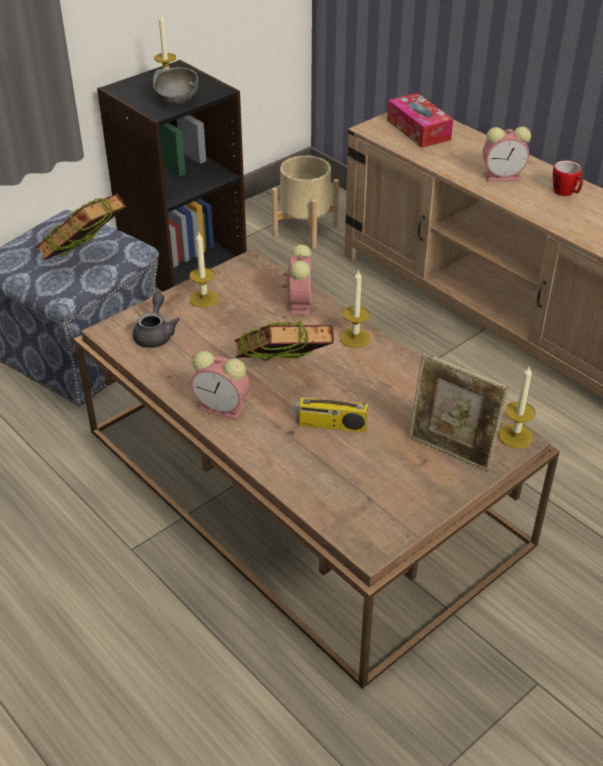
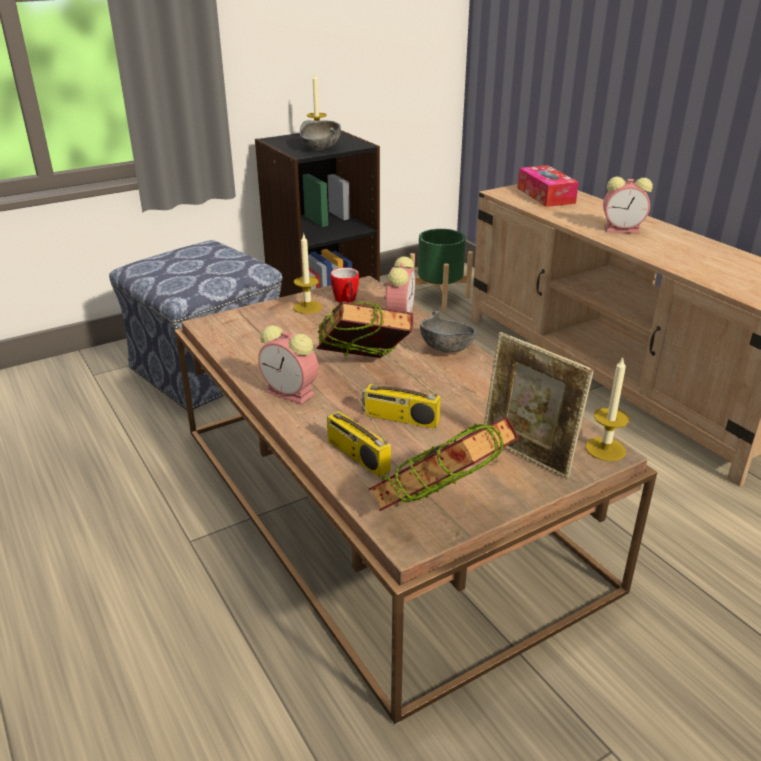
camera: 10 degrees right, 10 degrees down
book [35,194,126,260] -> book moved to [368,417,519,511]
grey teapot [133,293,180,348] -> none
beige planter [272,155,339,249] -> green planter [410,229,473,312]
candle [340,269,371,348] -> grey bowl [420,311,476,353]
mug [553,160,583,196] -> mug moved to [330,268,359,303]
none -> radio [327,376,391,477]

